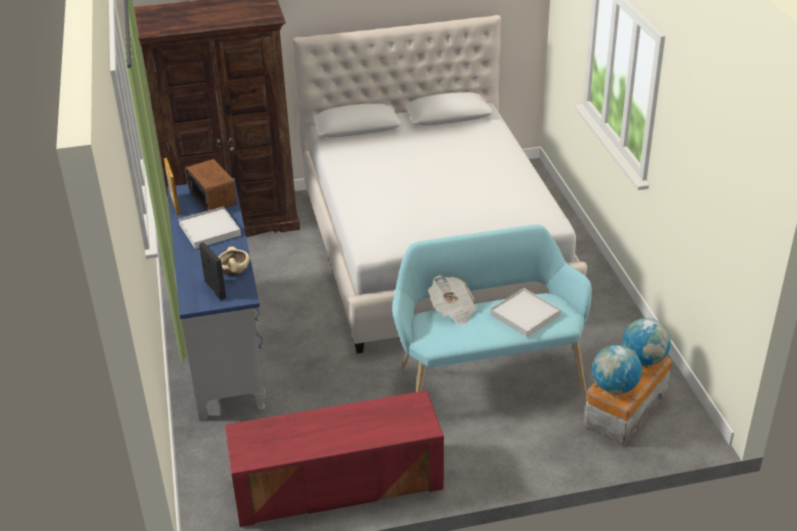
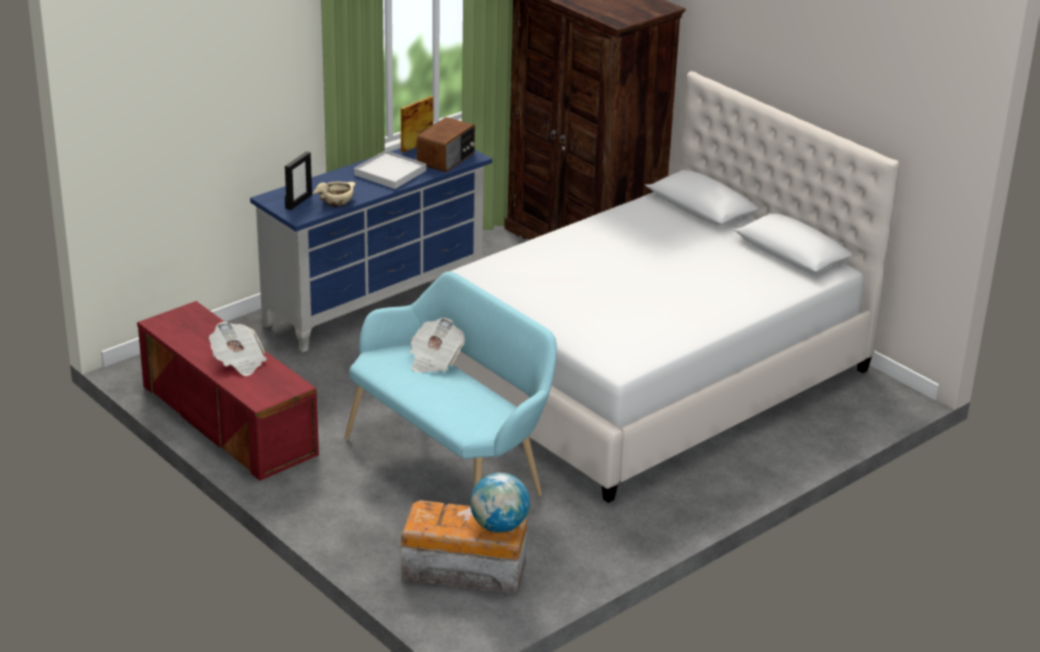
camera: 60 degrees right, 5 degrees down
white tray [490,288,561,337] -> none
globe [592,345,642,394] -> none
none -> newspaper [209,322,267,376]

